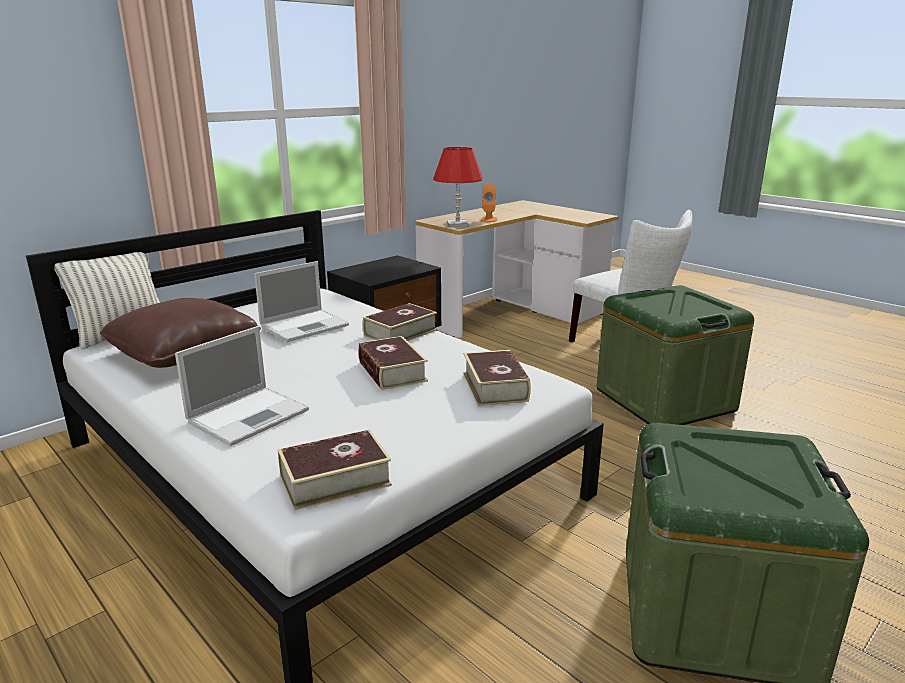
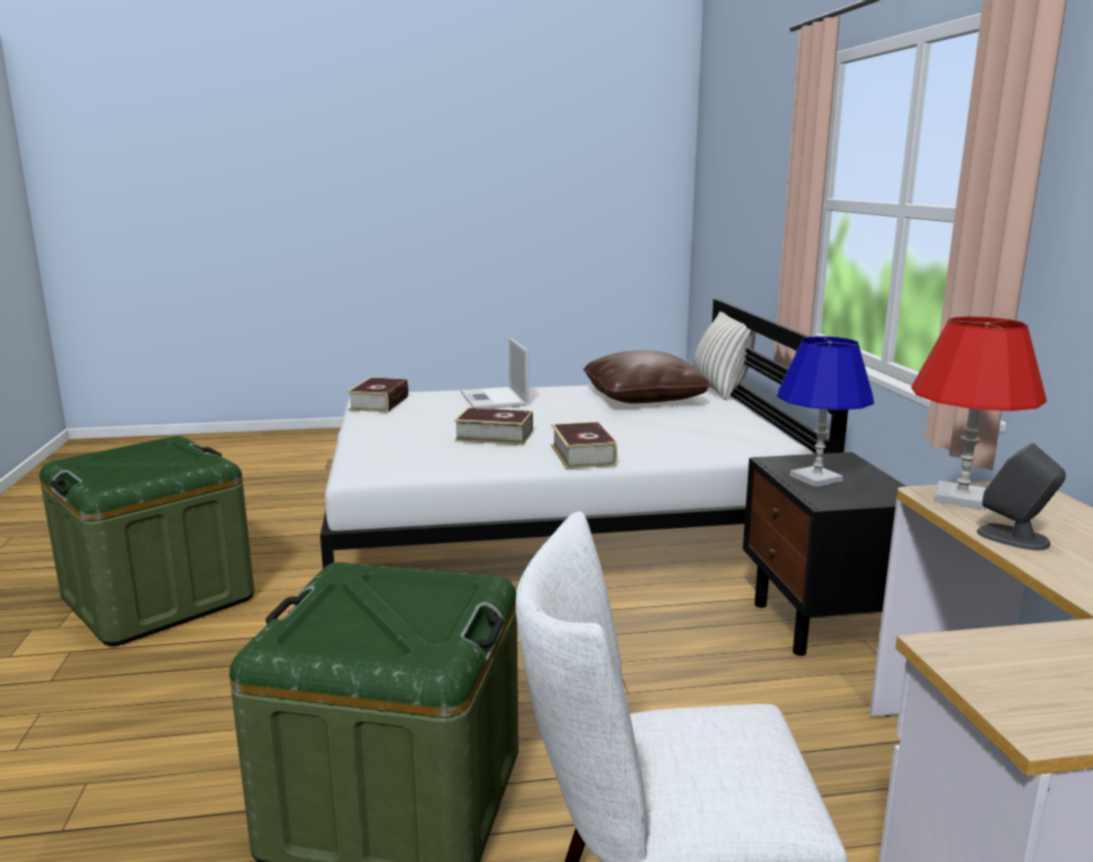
camera: 125 degrees right, 5 degrees down
laptop [254,261,349,342] -> none
book [463,350,531,406] -> none
orange speaker [481,184,498,222] -> grey speaker [977,443,1066,551]
none -> blue table lamp [777,336,874,487]

